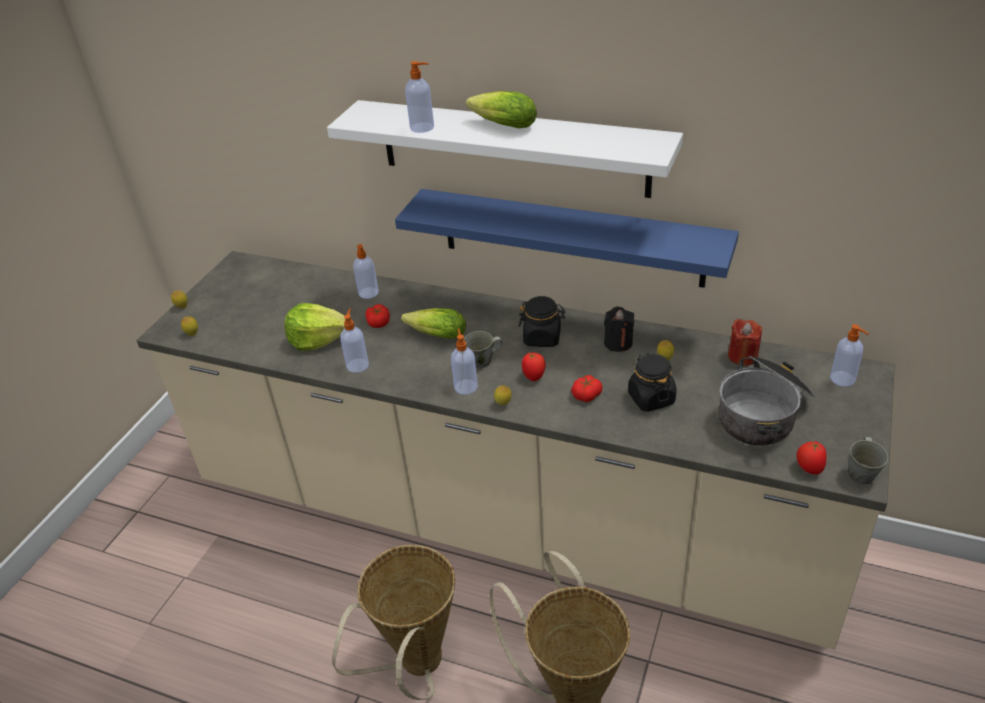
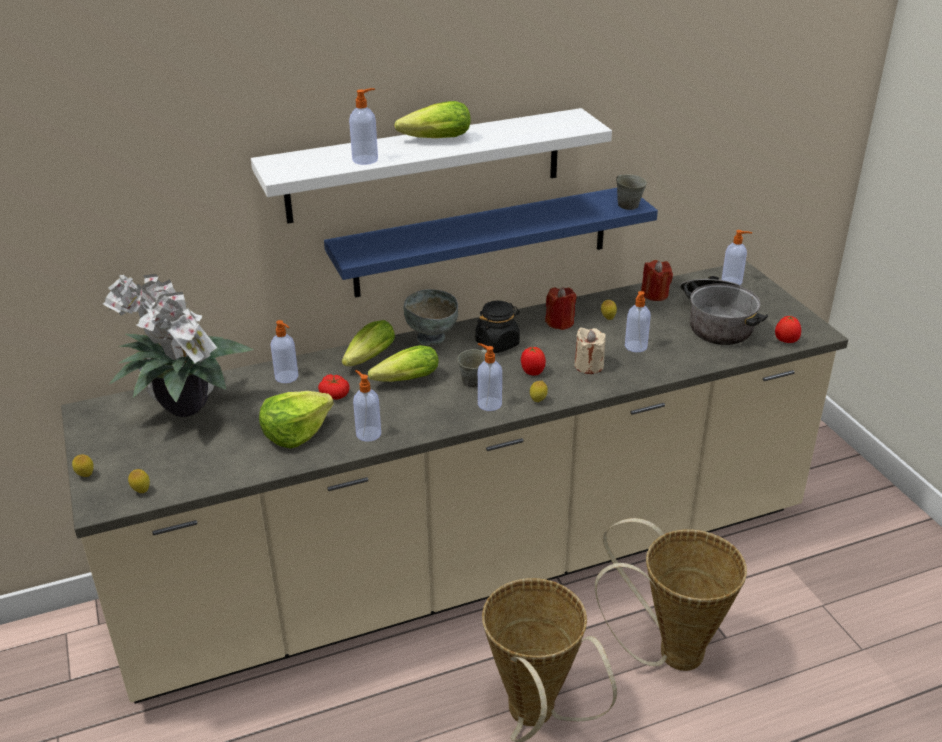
camera: 45 degrees left, 5 degrees down
tomato [571,375,603,402] -> beige candle [574,327,606,374]
black candle [604,307,635,352] -> red candle [545,287,577,330]
black jar [628,353,677,412] -> soap dispenser [625,291,651,352]
grey mug [848,437,888,484] -> grey mug moved to [616,175,647,210]
none -> potted plant [103,274,254,417]
none -> lettuce [342,320,395,366]
none -> grey bowl [404,289,458,345]

